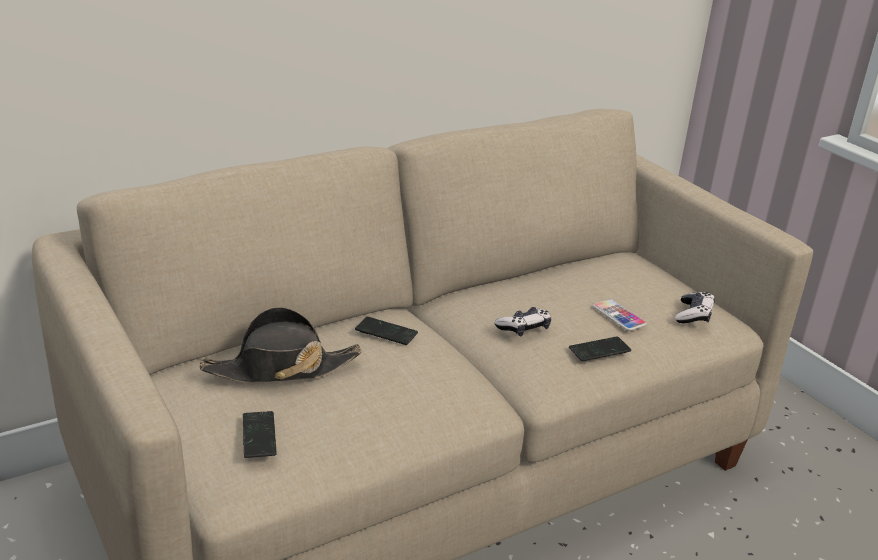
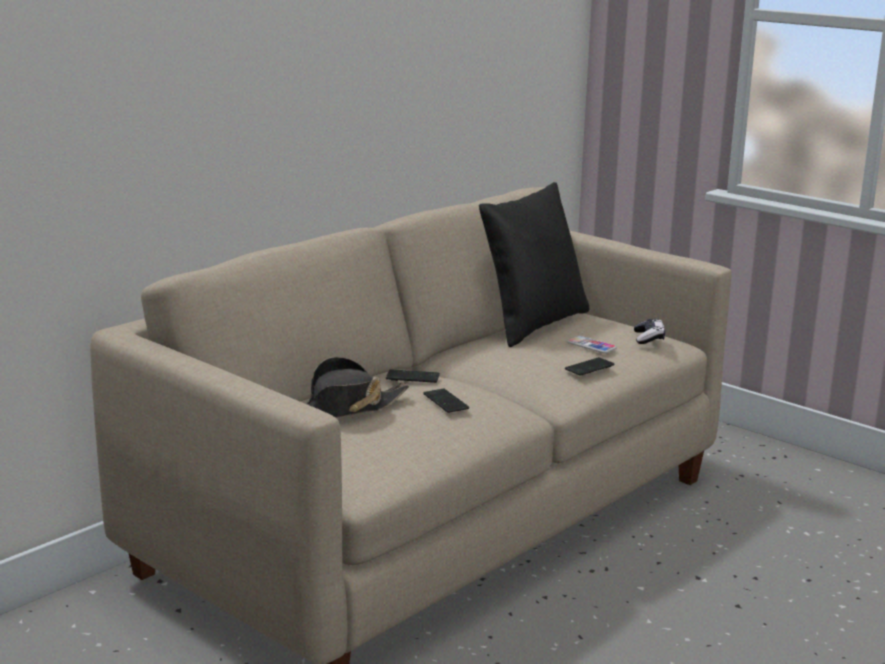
camera: 15 degrees left, 10 degrees down
phone [243,411,277,458] -> phone moved to [423,389,469,413]
game controller [494,307,551,337] -> none
none -> black pillow [479,182,589,347]

